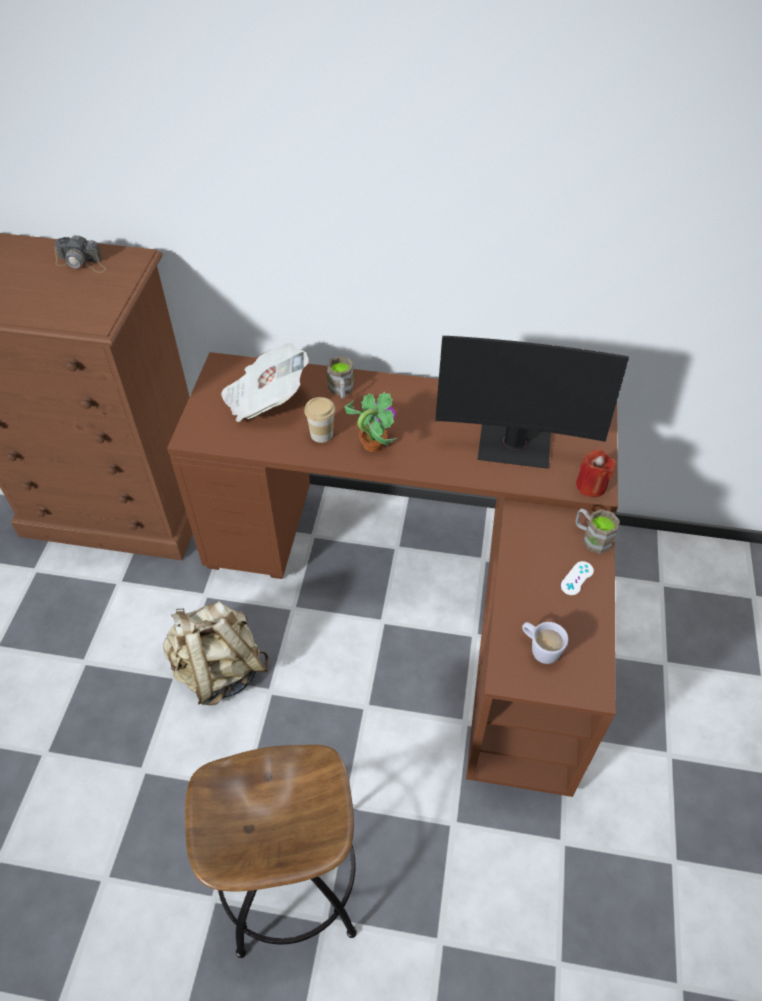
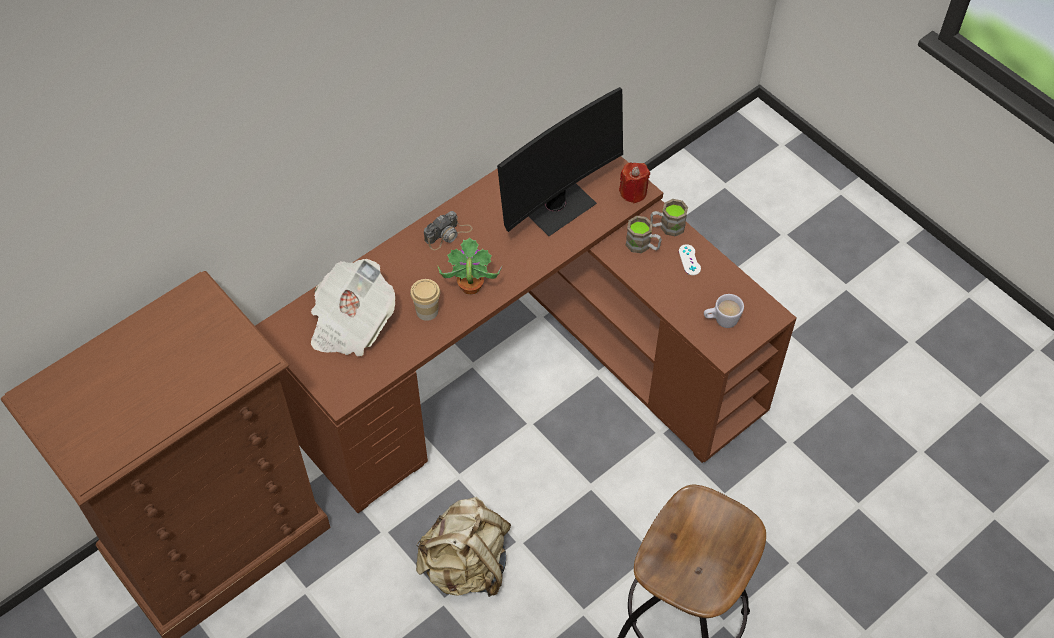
camera: 50 degrees left, 5 degrees up
camera [54,234,106,273] -> camera moved to [424,211,472,250]
brown mug [327,356,354,399] -> brown mug moved to [625,216,662,253]

